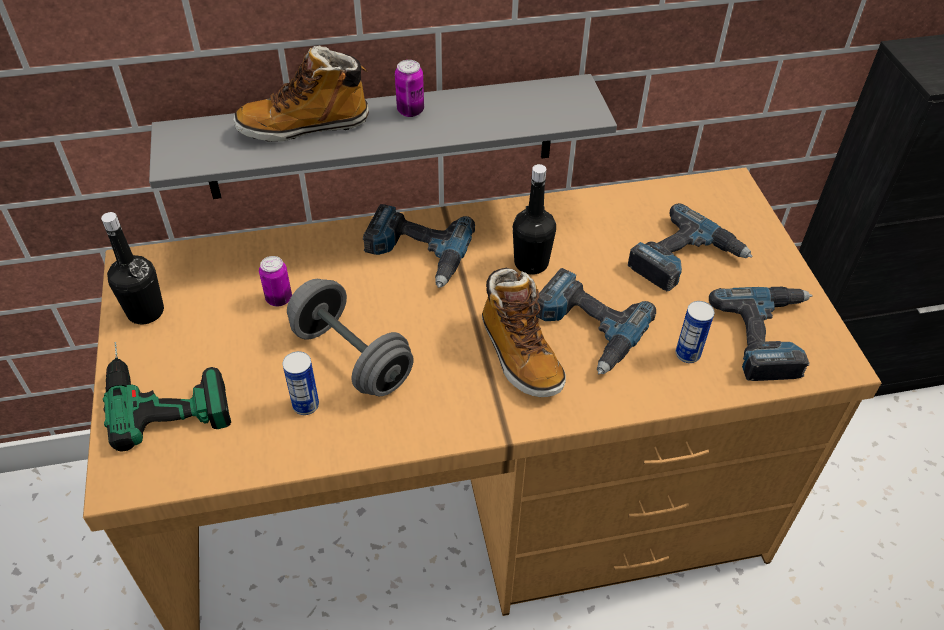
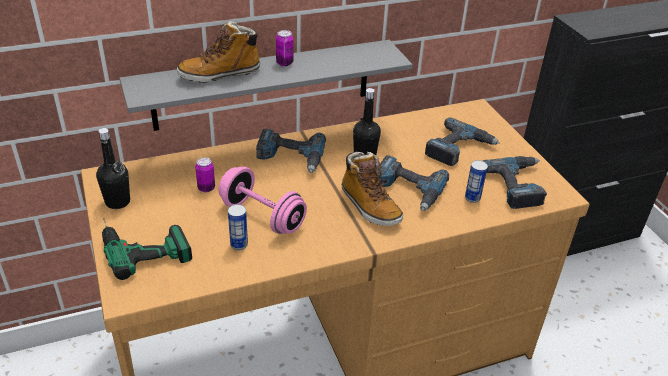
camera: 10 degrees left, 10 degrees down
grey dumbbell [287,279,414,396] -> pink dumbbell [219,167,307,234]

